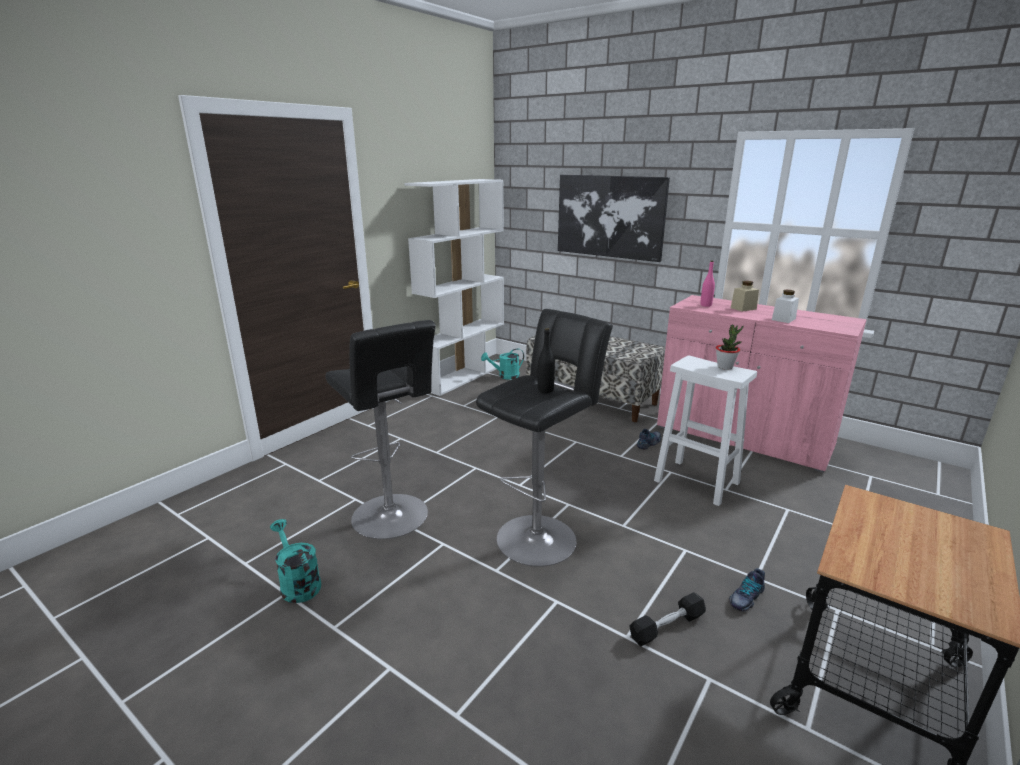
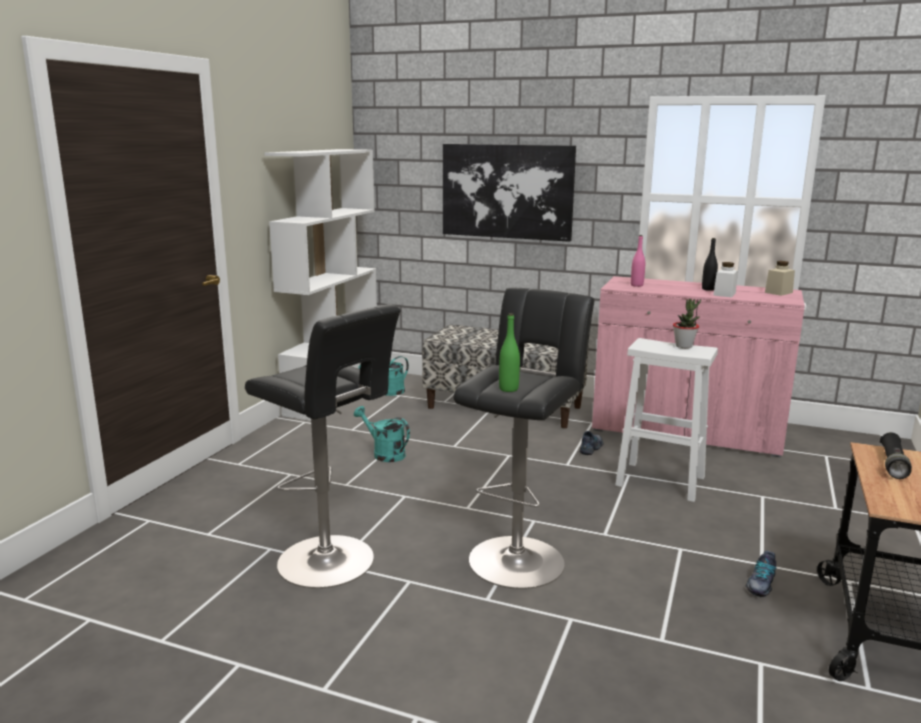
camera: 15 degrees left, 5 degrees down
turquoise watering can [270,519,321,603] -> turquoise watering can moved to [354,406,410,462]
black bottle [537,328,555,393] -> black bottle moved to [702,238,718,291]
black dumbbell [629,592,706,647] -> none
beige jar [731,281,759,312] -> beige jar moved to [765,261,795,296]
none -> green bottle [499,313,520,392]
none -> black flashlight [880,432,912,479]

